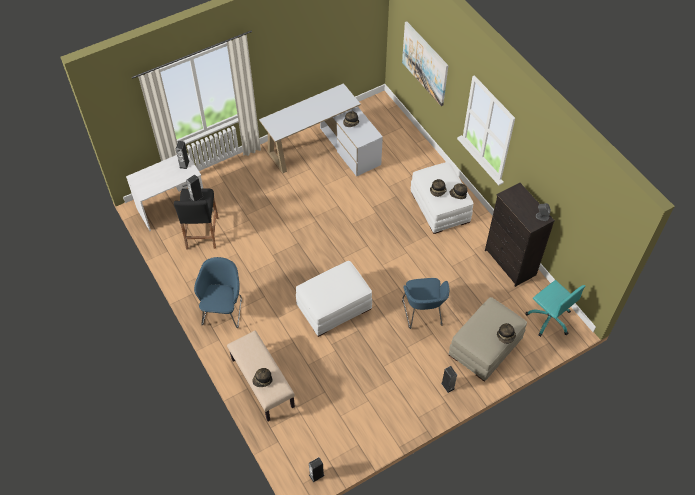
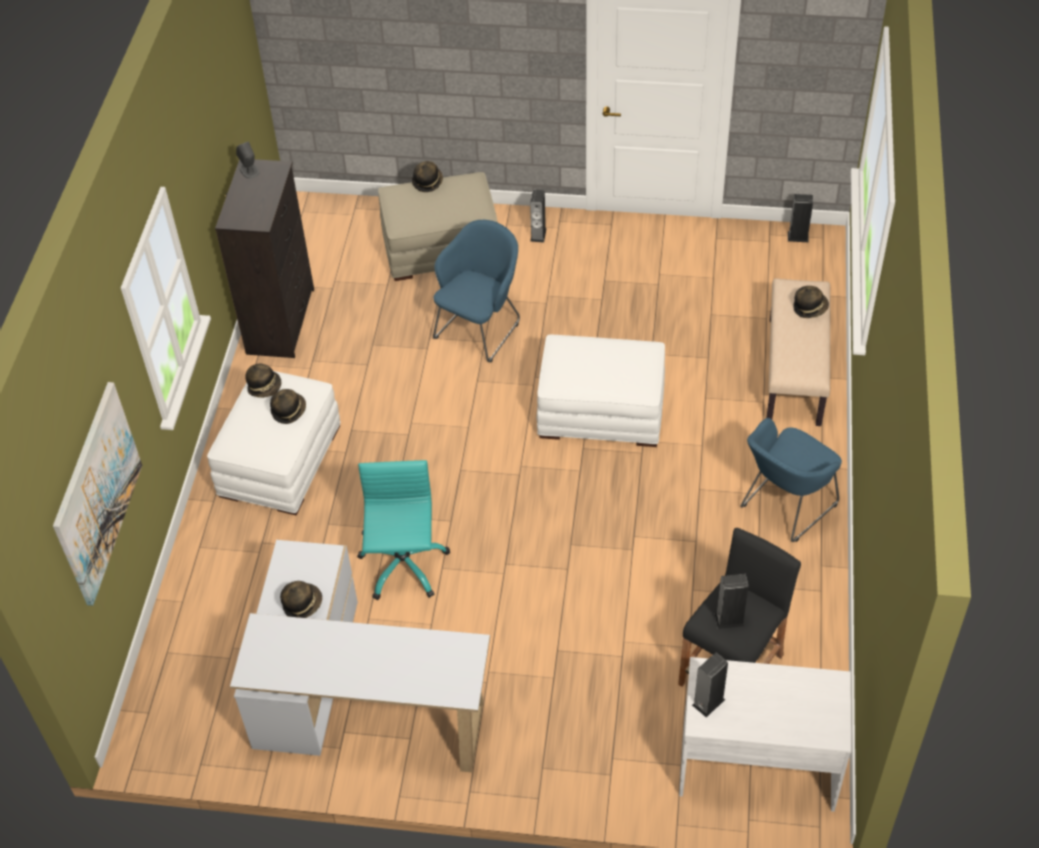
camera: 140 degrees left, 5 degrees down
turquoise office chair [526,280,586,337] -> turquoise office chair moved to [357,460,450,600]

